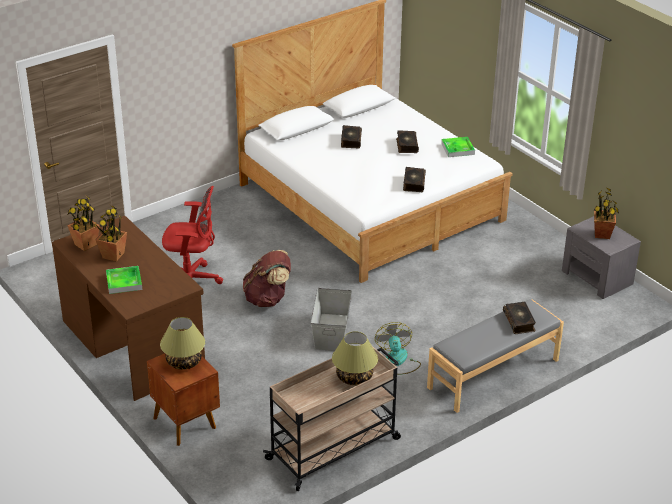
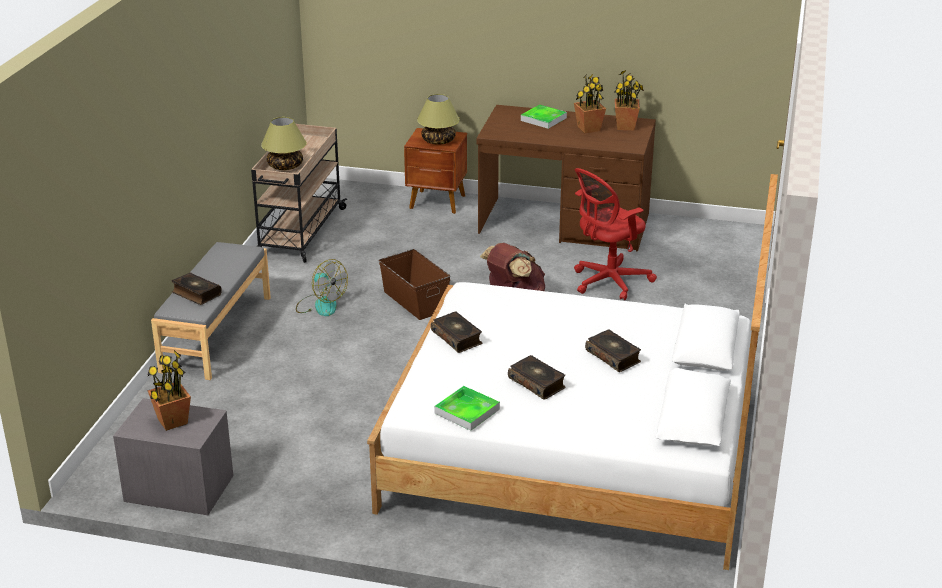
camera: 140 degrees right, 5 degrees down
grey storage box [310,288,352,351] -> brown storage box [379,249,450,320]

